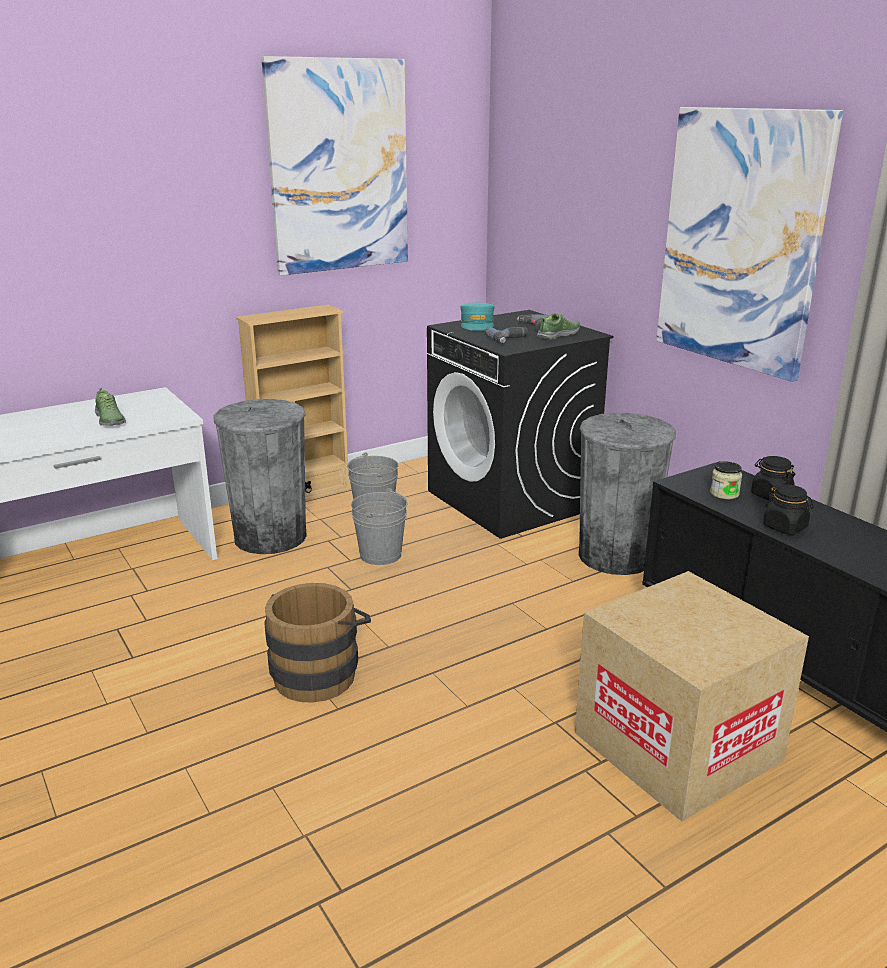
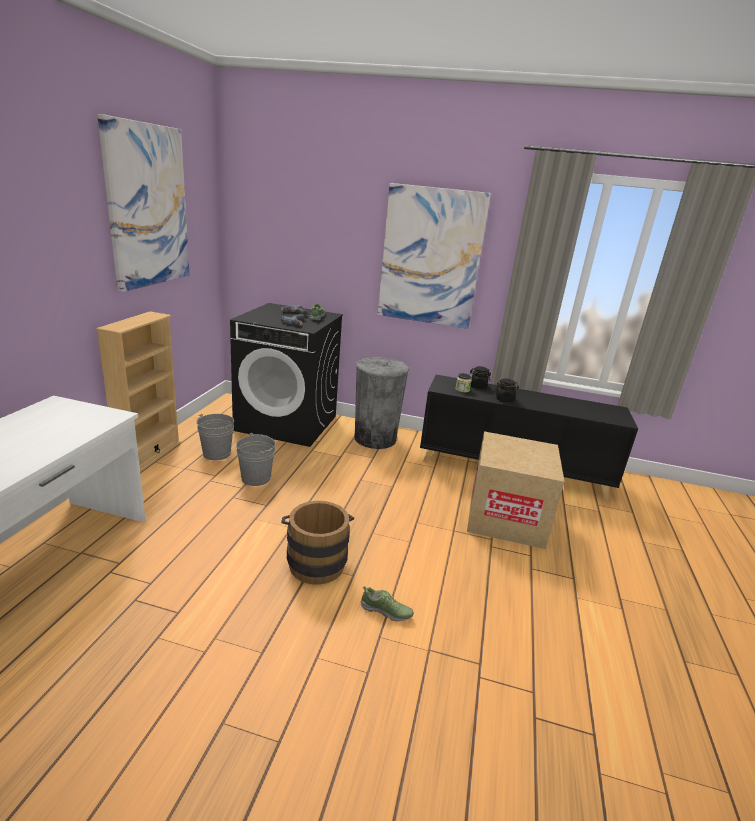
camera: 45 degrees left, 0 degrees up
shoe [95,388,126,426] -> shoe moved to [361,587,414,622]
grey trash can [213,399,307,554] -> none
turquoise cap [460,302,495,331] -> none

